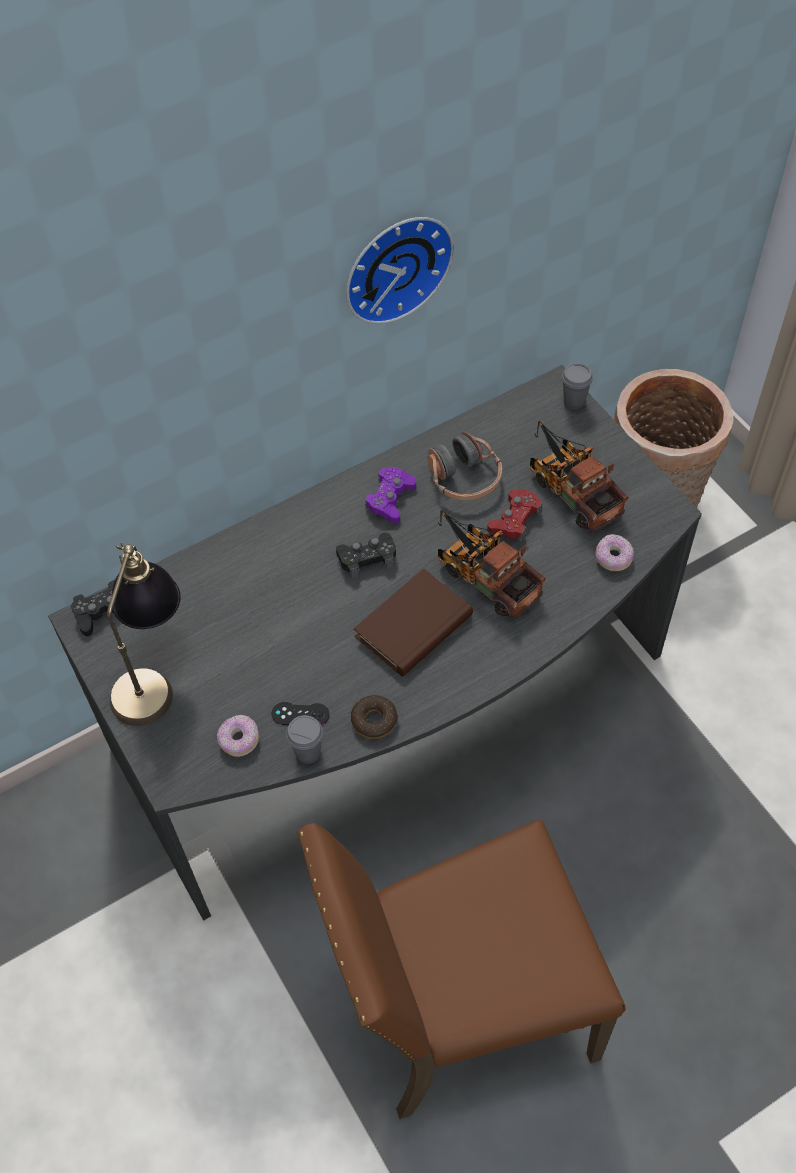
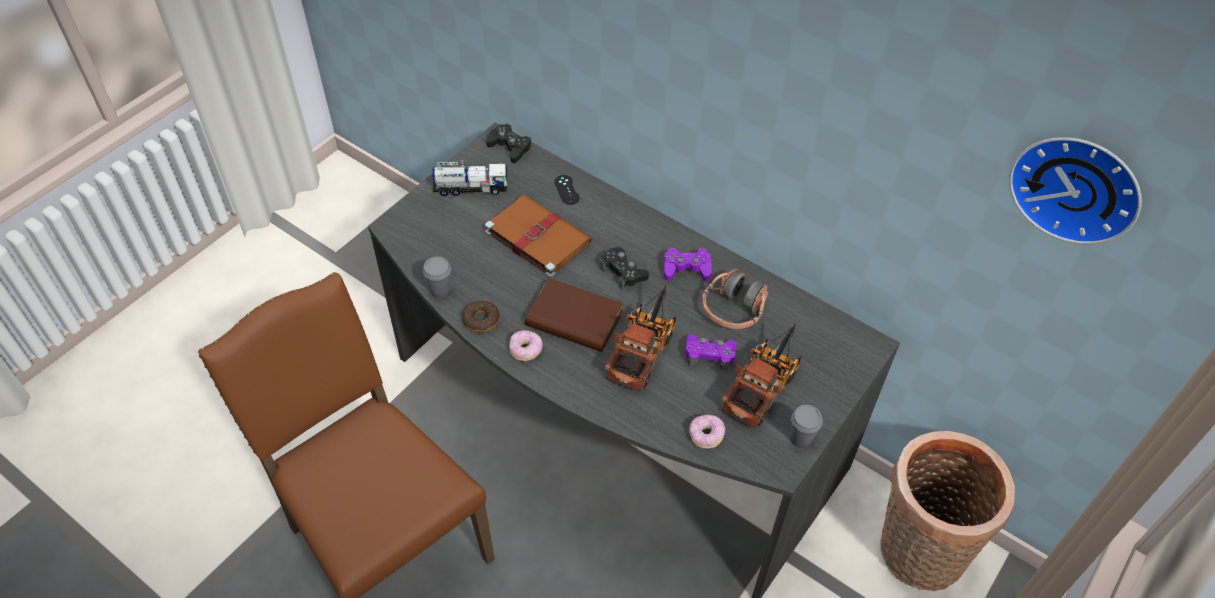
camera: 65 degrees right, 5 degrees down
table lamp [107,543,181,726] -> toy truck [432,161,507,196]
donut [217,715,259,757] -> donut moved to [509,330,543,361]
black game controller [272,702,329,725] -> black game controller moved to [555,175,580,205]
wall clock [346,217,454,324] -> wall clock moved to [1009,137,1142,245]
red game controller [487,489,542,542] -> purple game controller [685,335,737,371]
grey cup [562,363,593,410] -> grey cup moved to [791,405,823,448]
none -> brown book [485,195,592,278]

